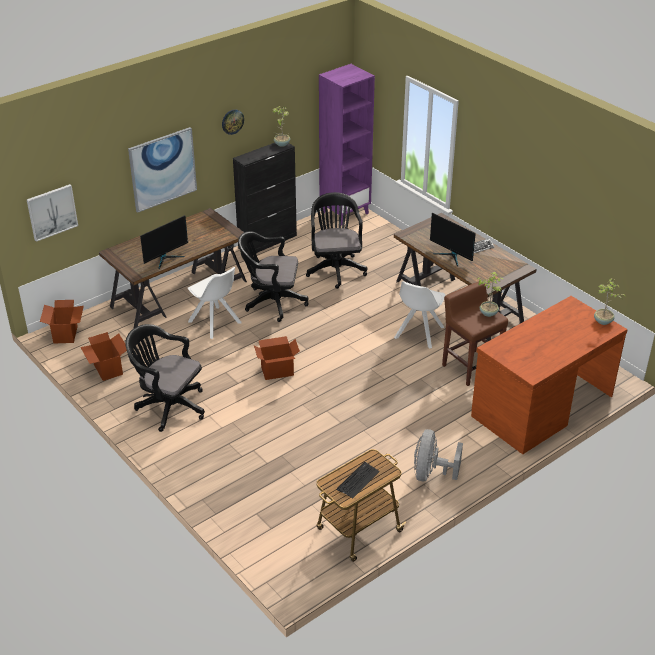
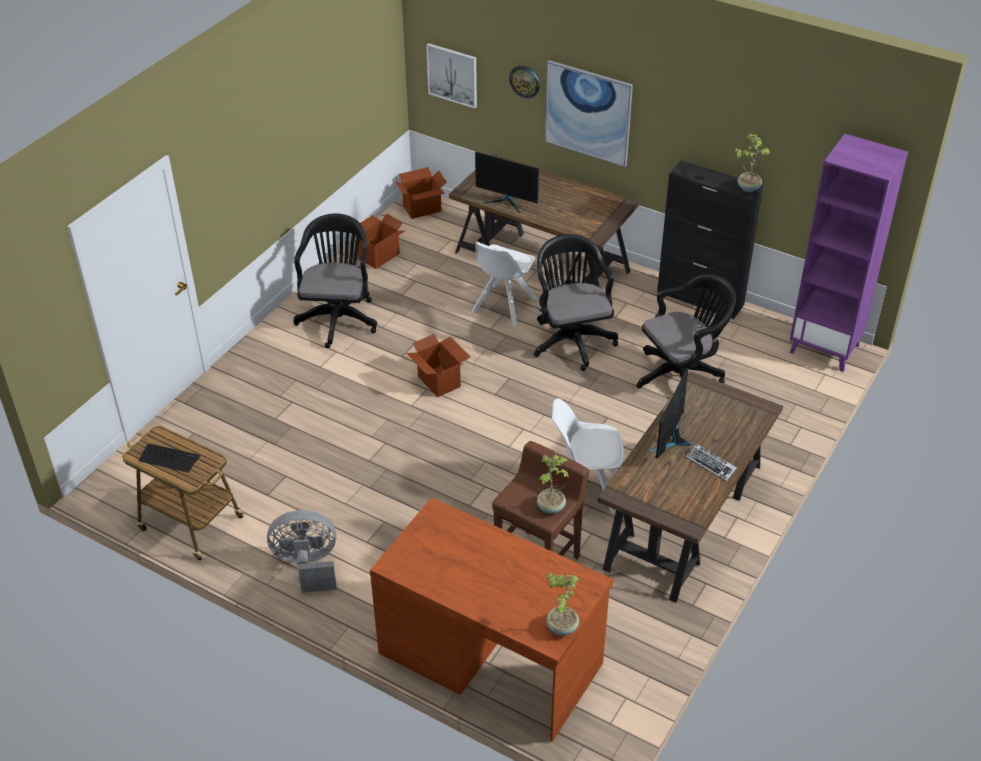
camera: 70 degrees right, 5 degrees up
wall clock [222,109,244,135] -> wall clock moved to [509,66,540,98]

